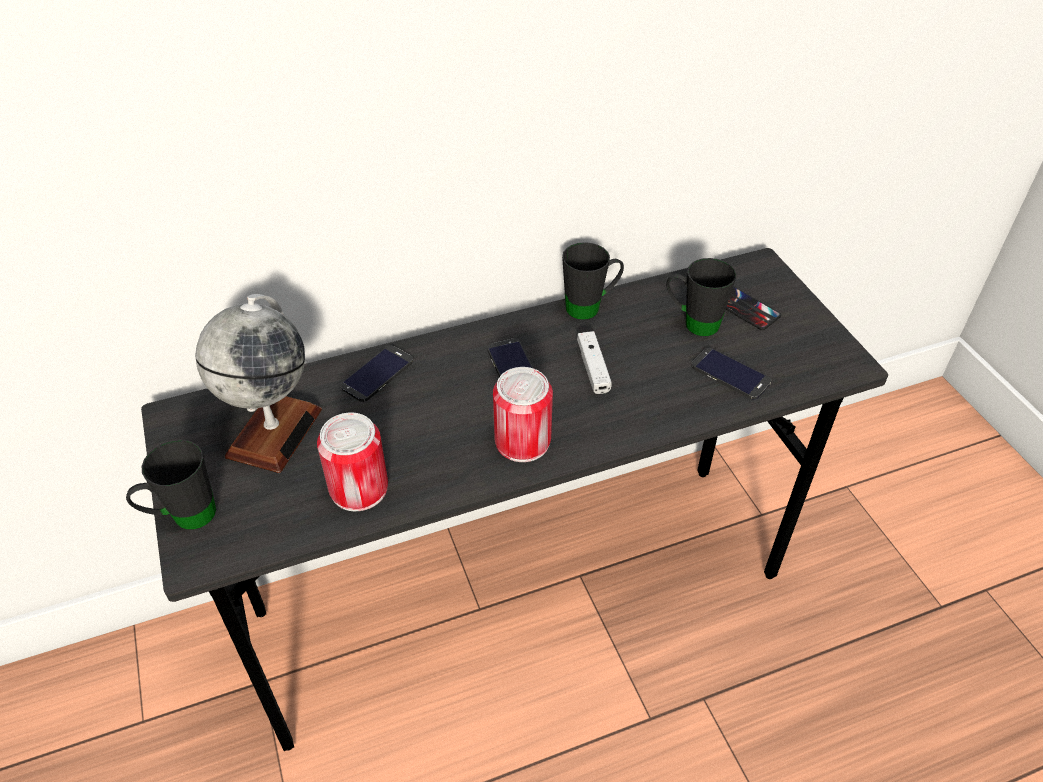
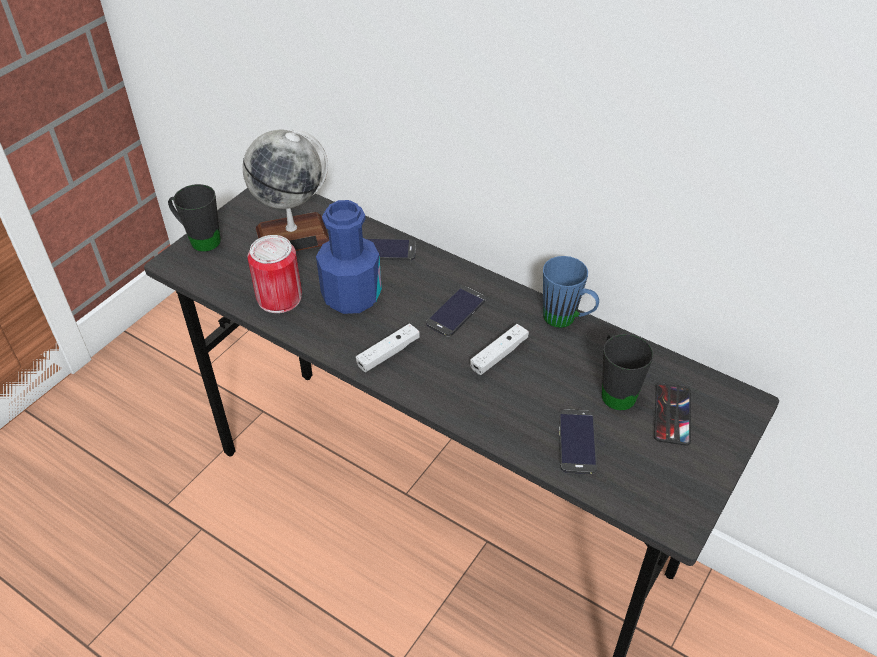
camera: 55 degrees right, 0 degrees up
can [493,367,553,462] -> white game controller [356,323,420,372]
black mug [562,242,624,320] -> blue mug [543,256,599,328]
none -> blue bottle [316,200,382,314]

